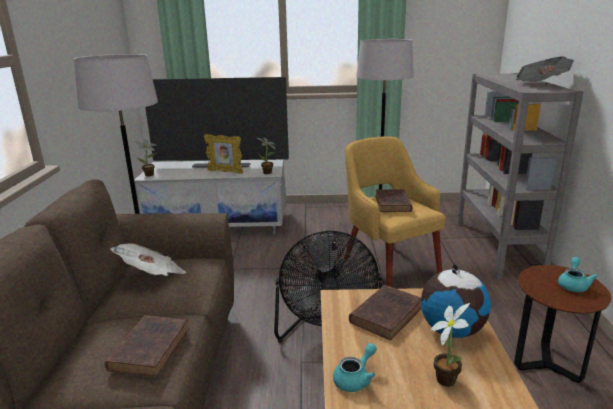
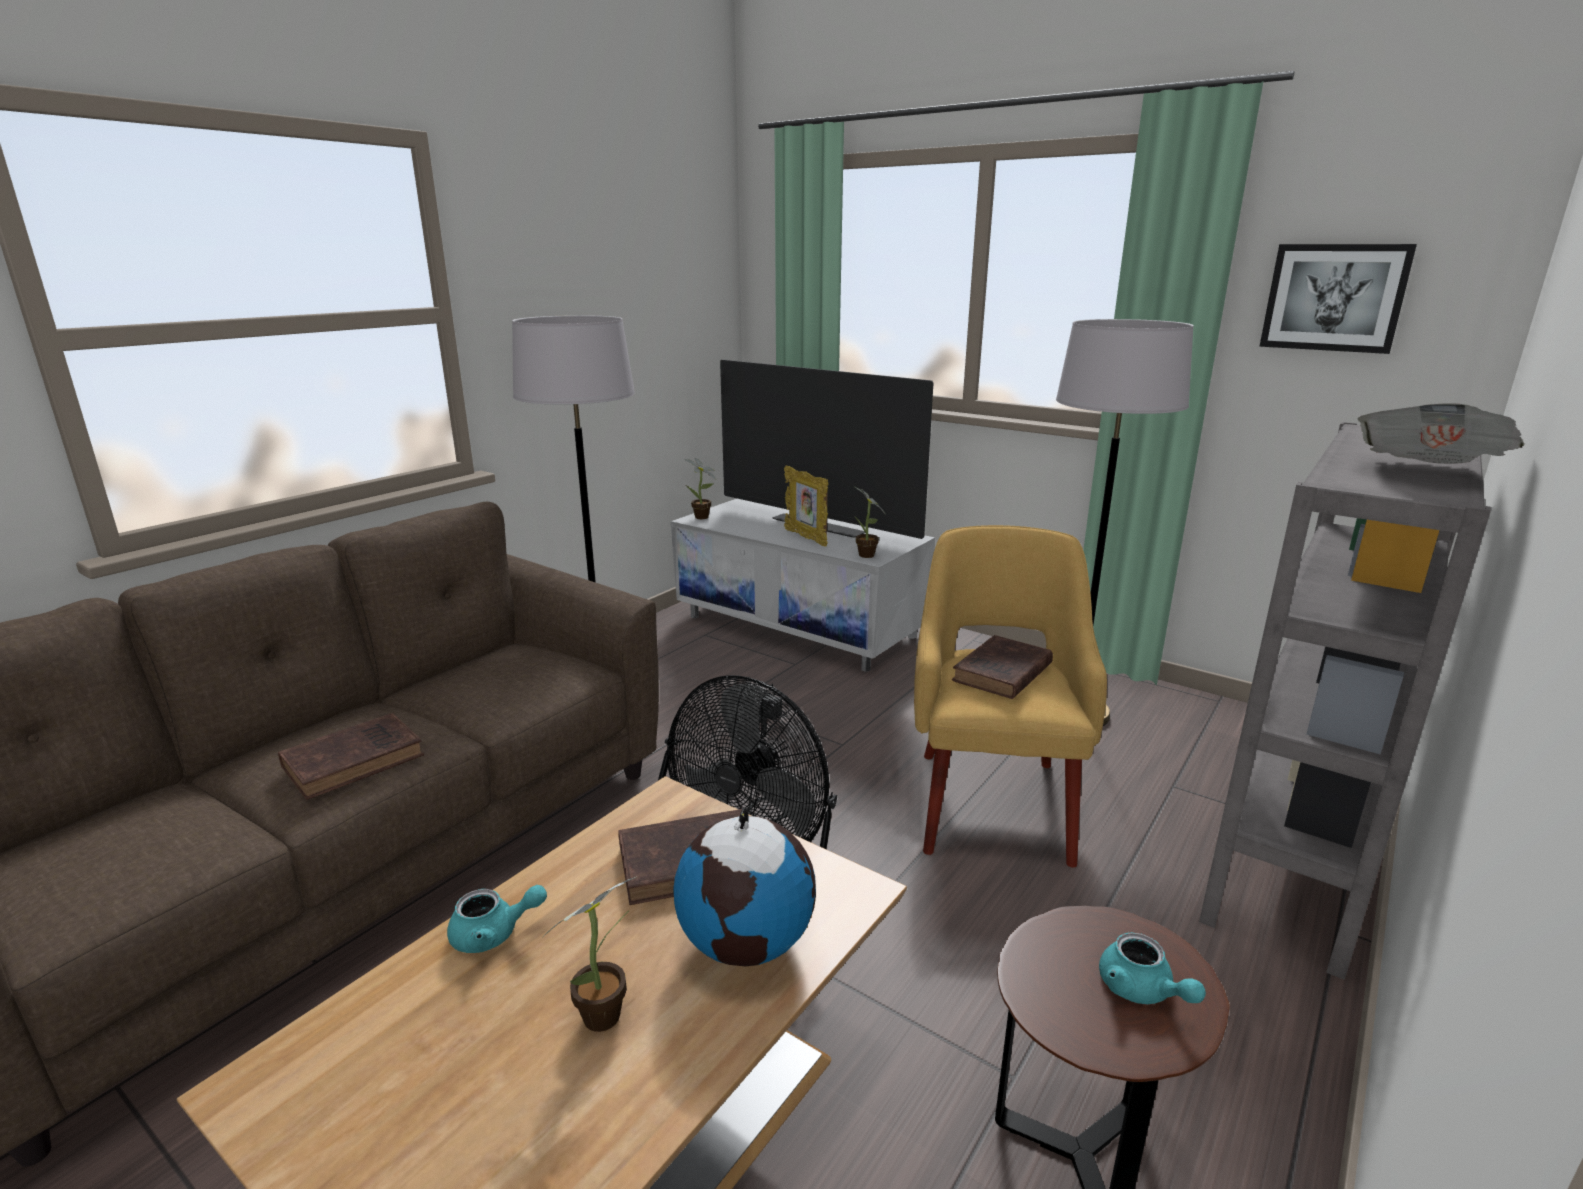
camera: 35 degrees right, 0 degrees up
newspaper [110,243,186,276] -> none
turquoise teapot [558,257,598,292] -> turquoise teapot turned 90 degrees clockwise [1099,932,1206,1004]
none -> picture [1259,244,1417,354]

